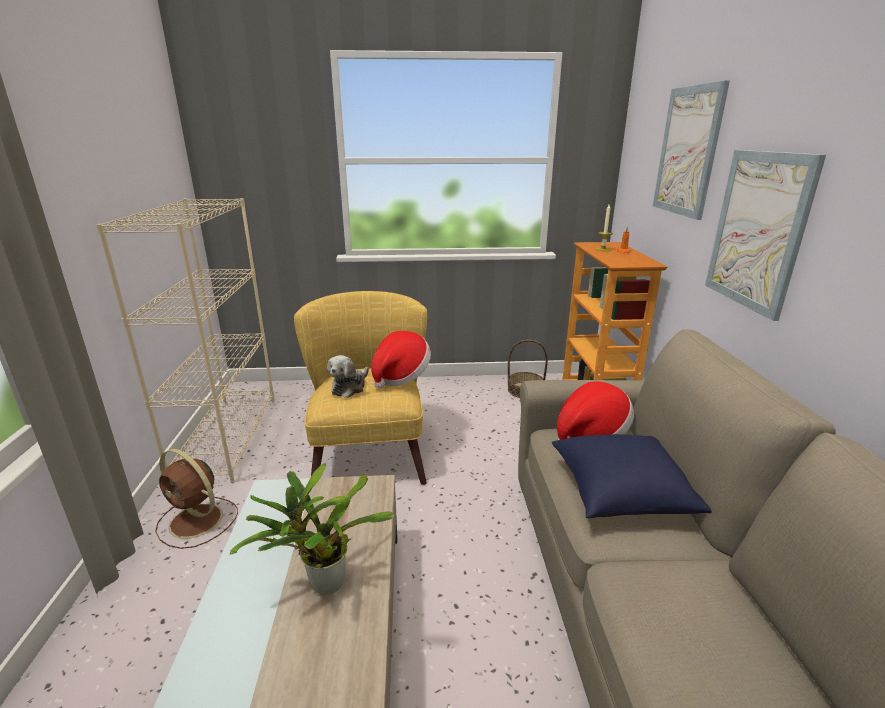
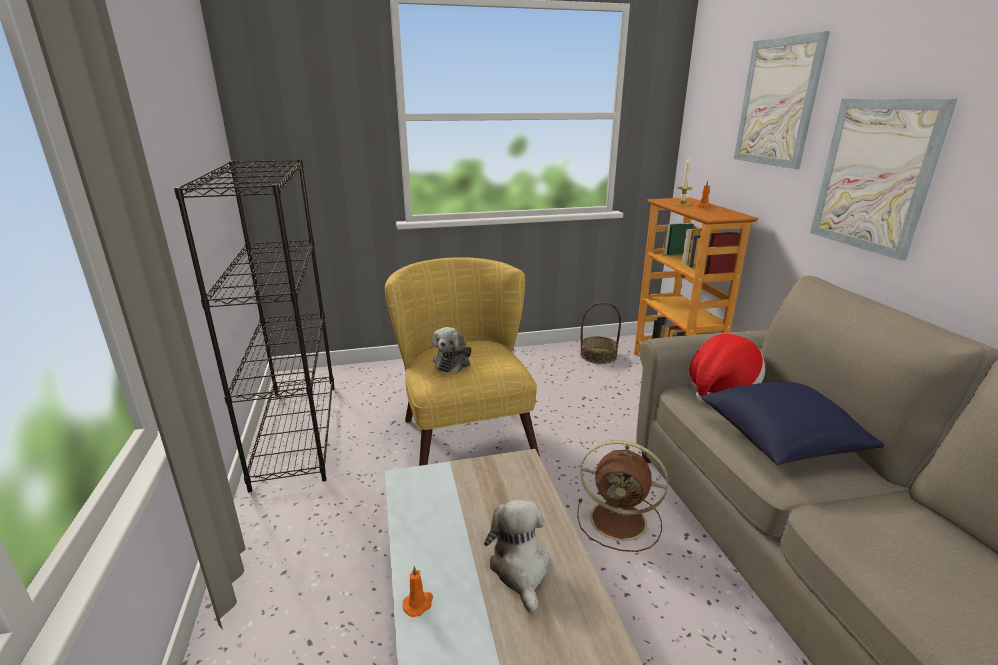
camera: 10 degrees left, 0 degrees up
beige bookcase [96,198,275,483] -> black bookcase [174,159,335,493]
brown fan [155,449,238,549] -> brown fan moved to [577,440,668,552]
potted plant [230,463,394,595] -> plush toy [484,500,550,614]
hat [371,331,431,388] -> none
none -> orange candle [402,566,433,617]

